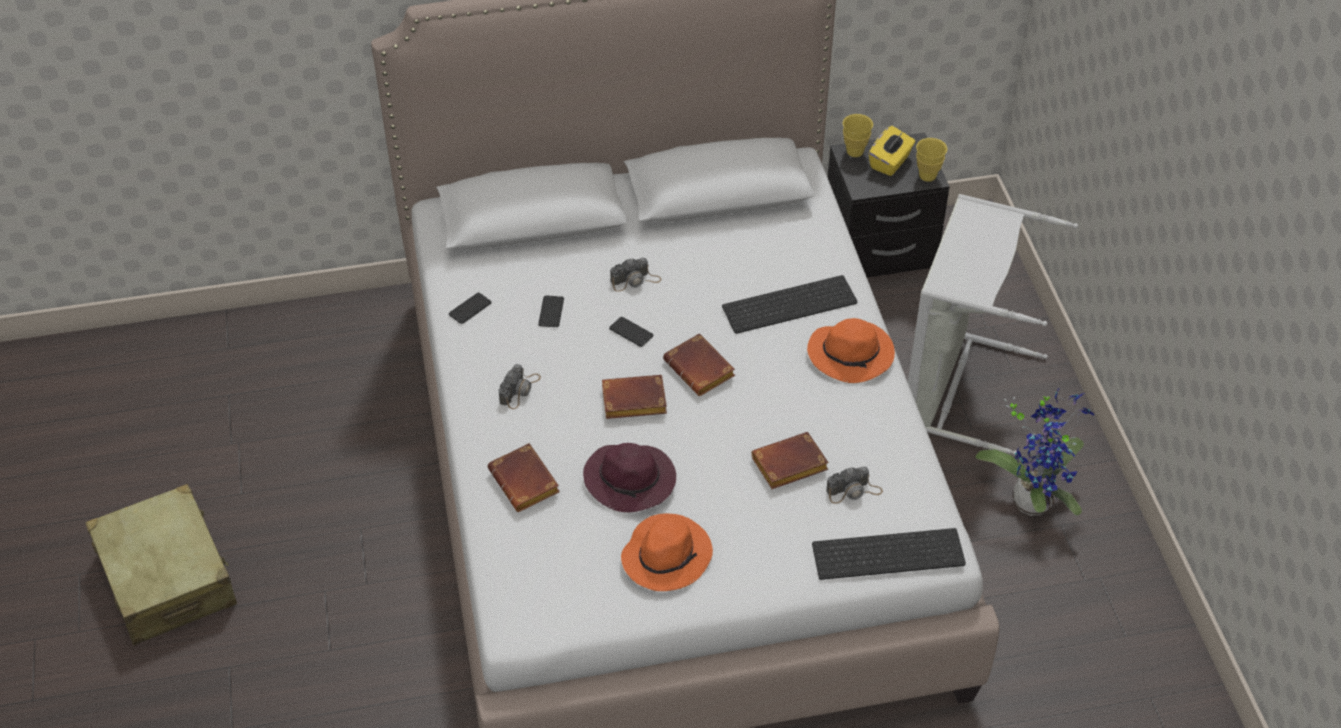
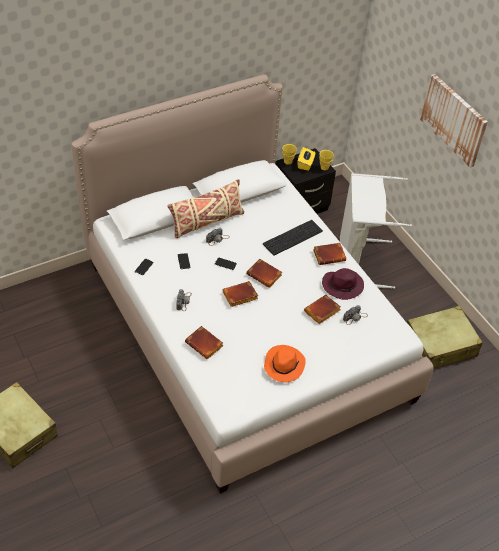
camera: 20 degrees left, 0 degrees up
purple hat [583,443,676,512] -> purple hat moved to [322,268,364,300]
orange hat [807,318,895,383] -> brown book [313,243,346,265]
keyboard [812,528,966,580] -> none
potted plant [976,387,1094,516] -> none
none -> beige pillow [167,179,244,238]
none -> beige suitcase [407,306,483,369]
none -> picture [420,74,488,168]

